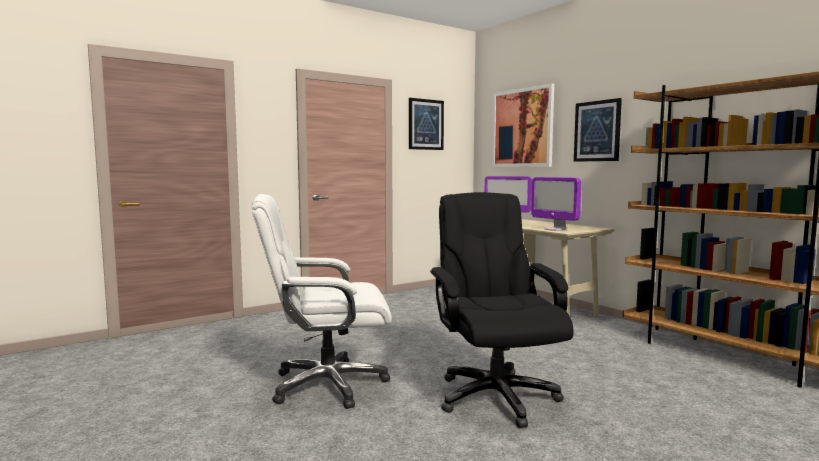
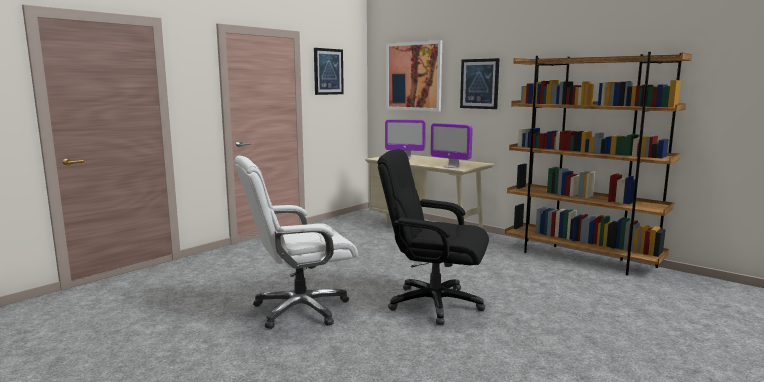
camera: 15 degrees left, 5 degrees up
black office chair [430,192,574,428] -> black office chair turned 45 degrees counterclockwise [377,149,489,325]

